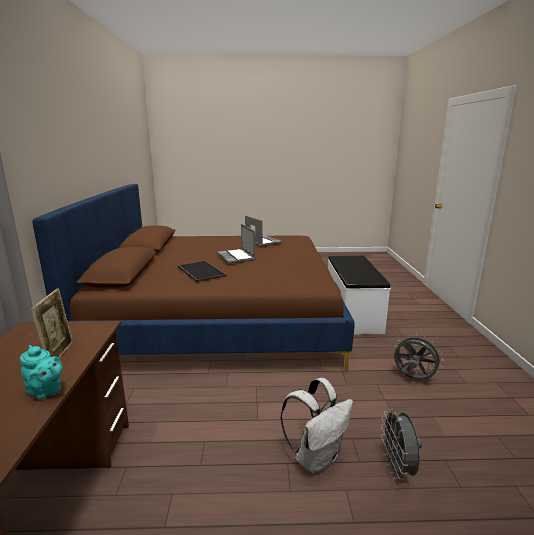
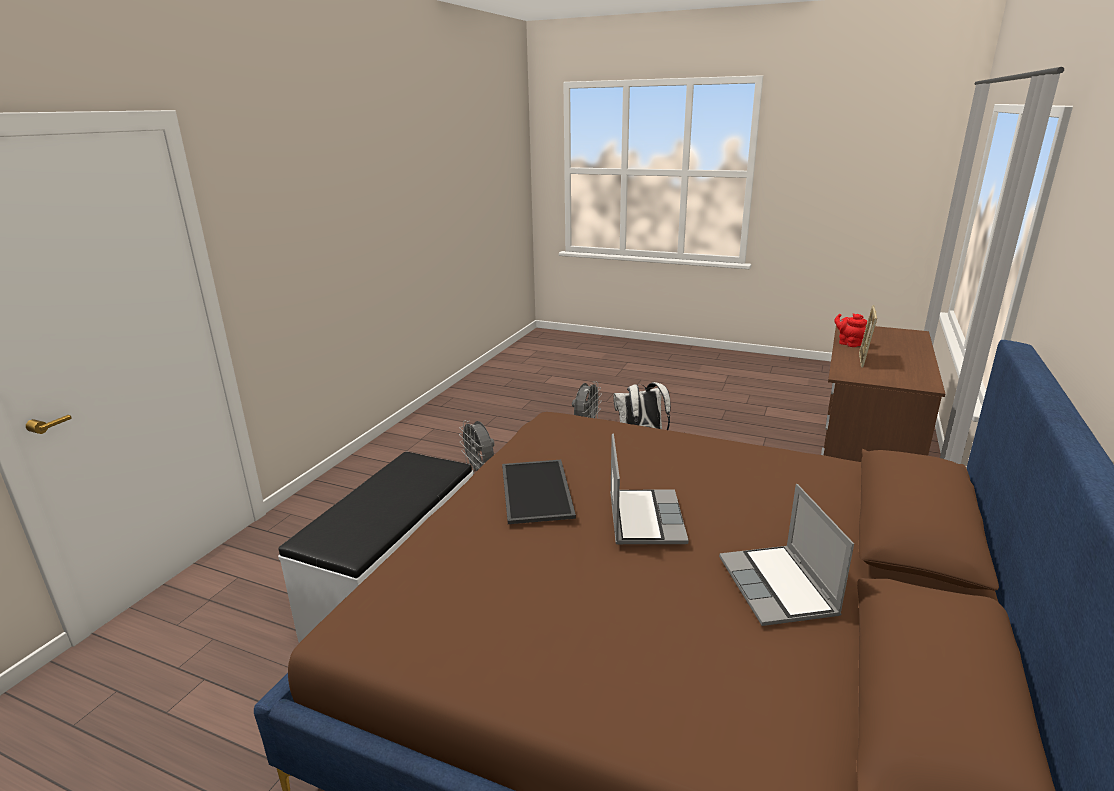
camera: 155 degrees left, 5 degrees up
turquoise teapot [20,345,62,399] -> red teapot [834,313,867,347]
tray [177,261,226,282] -> tray moved to [502,460,576,524]
laptop [245,215,282,247] -> laptop moved to [719,484,854,626]

